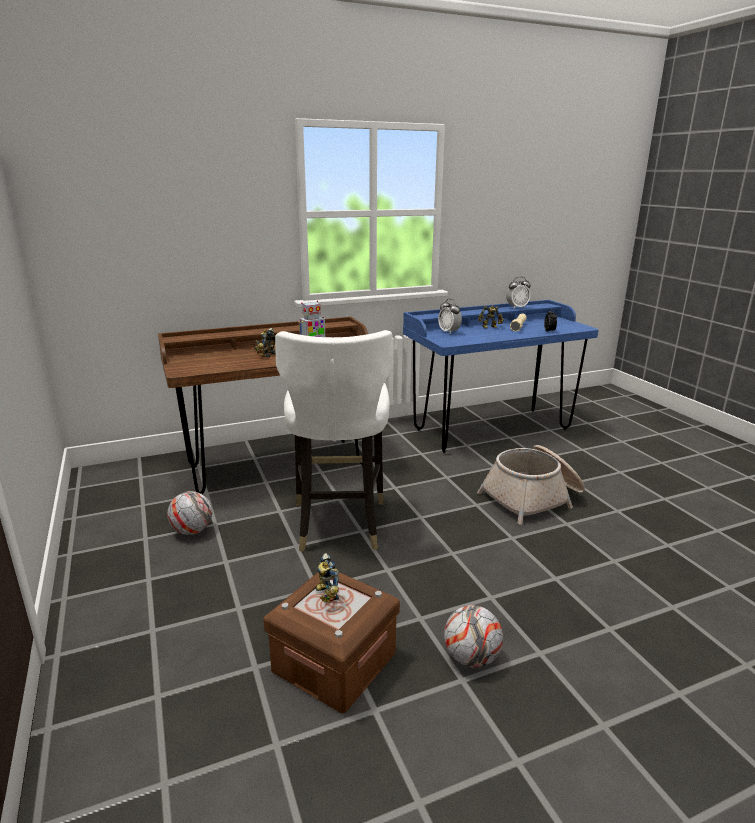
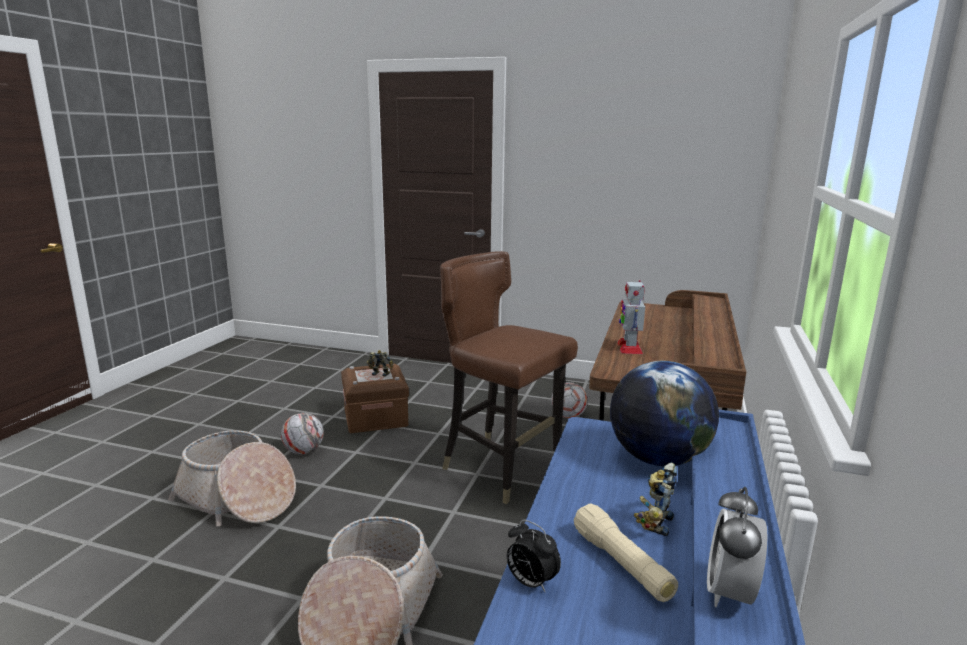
camera: 130 degrees right, 5 degrees down
toy robot [254,328,276,357] -> none
white chair [275,330,393,552] -> brown chair [440,251,578,504]
alarm clock [438,299,462,334] -> globe [610,361,719,466]
none -> basket [168,430,296,526]

